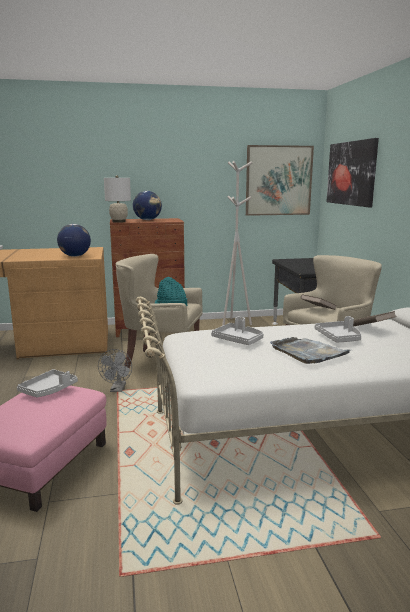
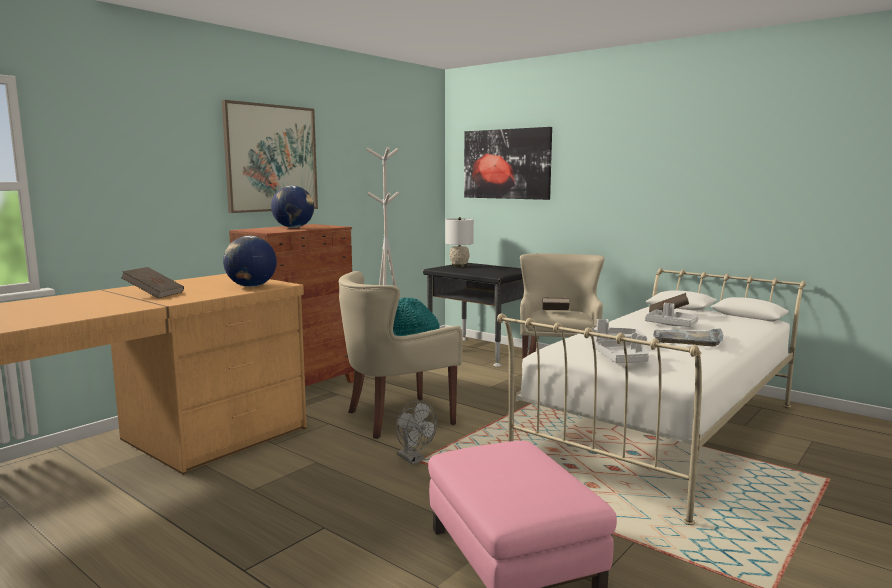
camera: 40 degrees left, 5 degrees down
grey tray [17,369,78,397] -> grey tray moved to [595,333,649,363]
white table lamp [104,175,131,223] -> white table lamp moved to [446,217,474,267]
picture [246,145,314,216] -> picture moved to [222,100,318,213]
none -> brown book [121,267,184,298]

